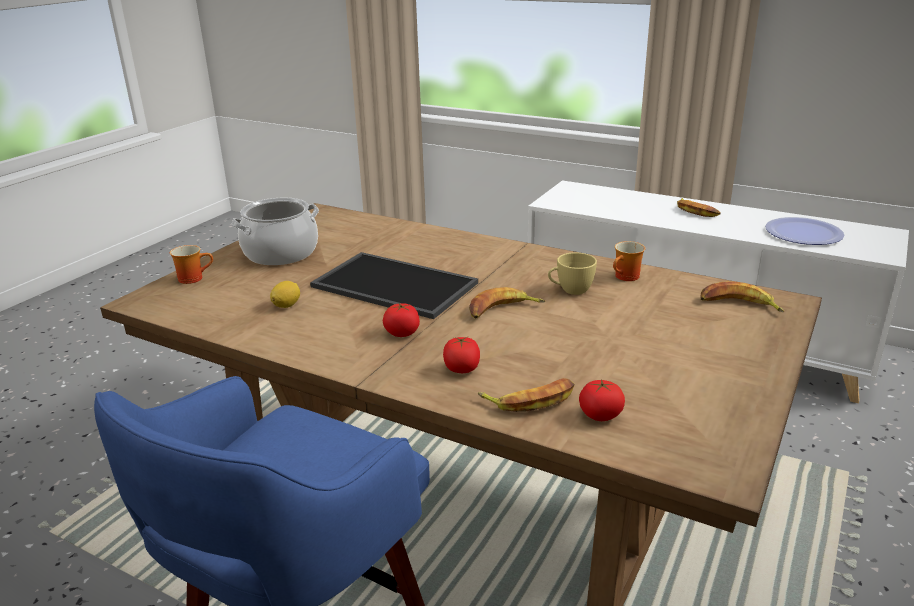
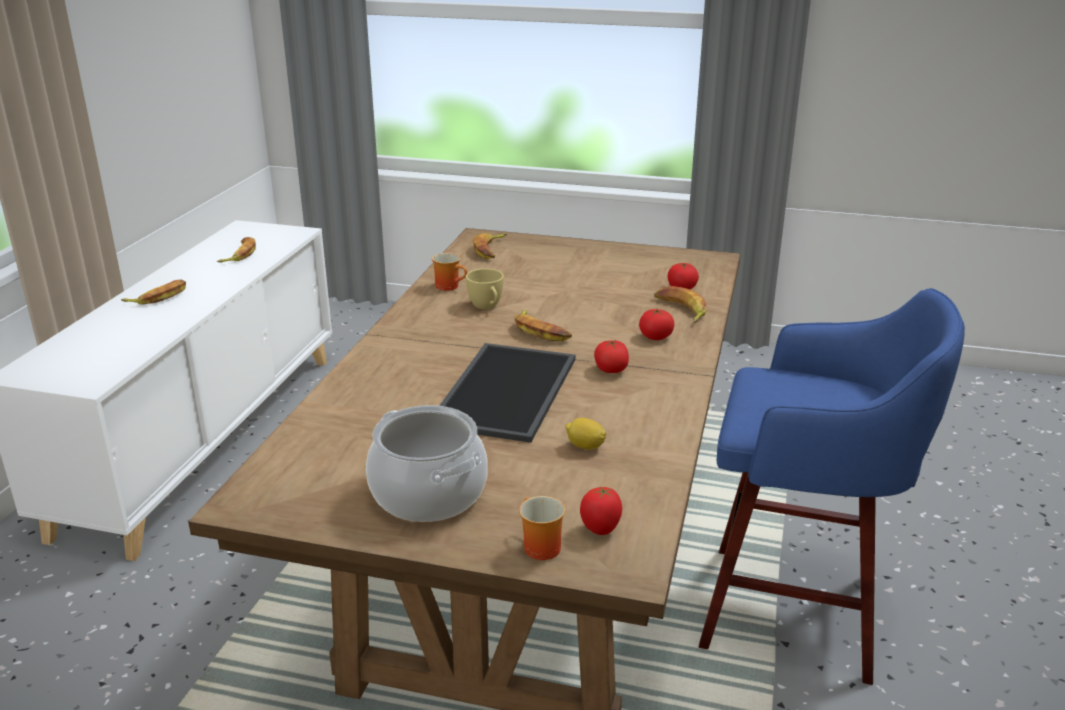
camera: 105 degrees left, 0 degrees up
plate [765,217,845,245] -> banana [217,237,256,262]
none -> tomato [580,487,622,535]

